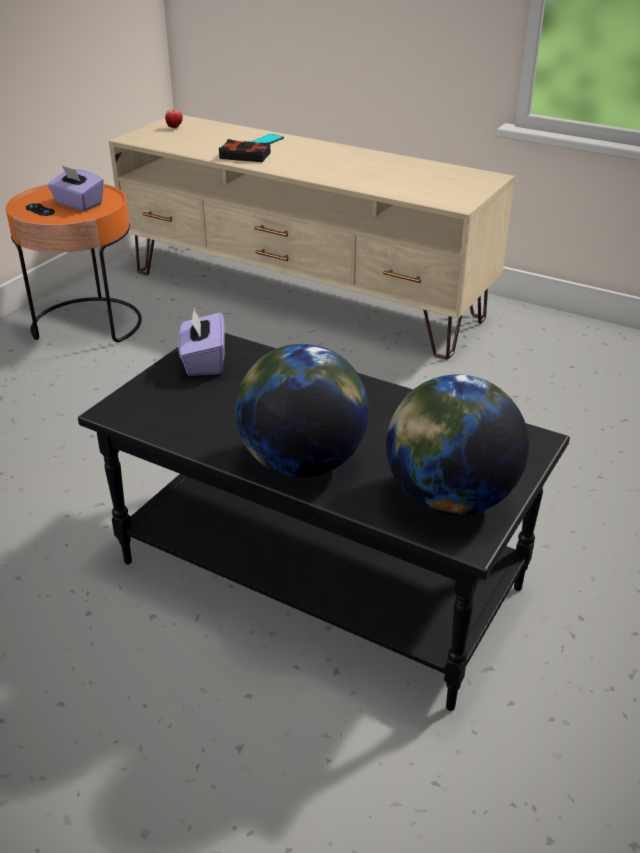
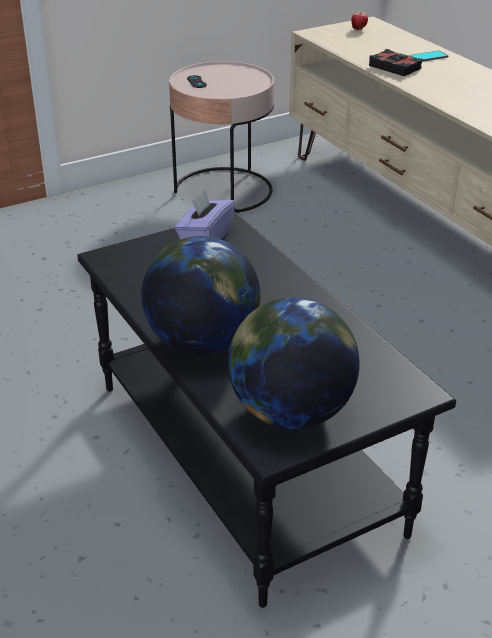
camera: 30 degrees right, 0 degrees up
orange side table [6,184,142,342] -> pink side table [169,61,274,213]
purple tissue box [48,166,104,211] -> none

